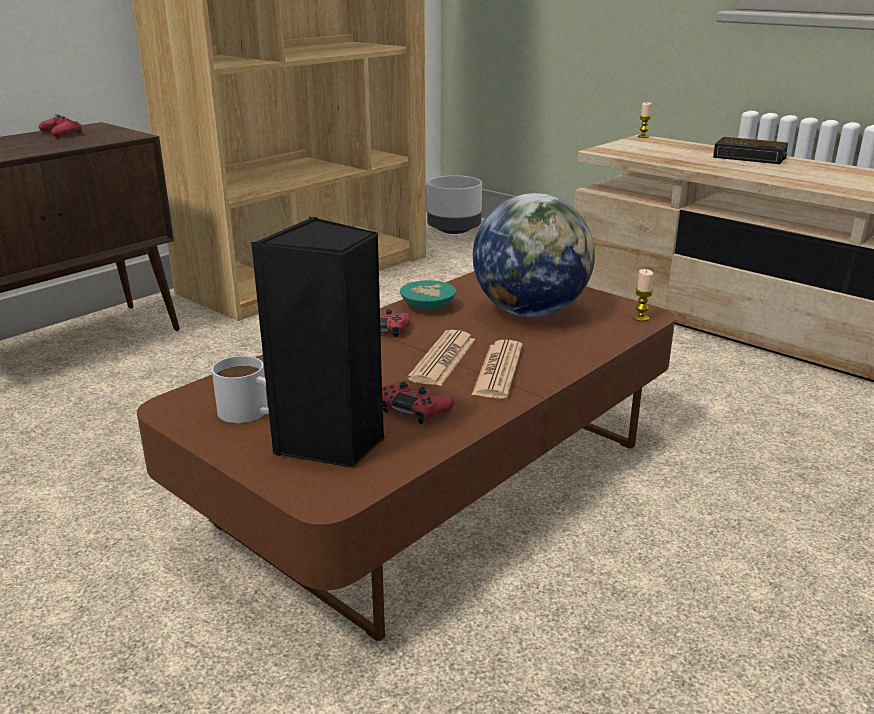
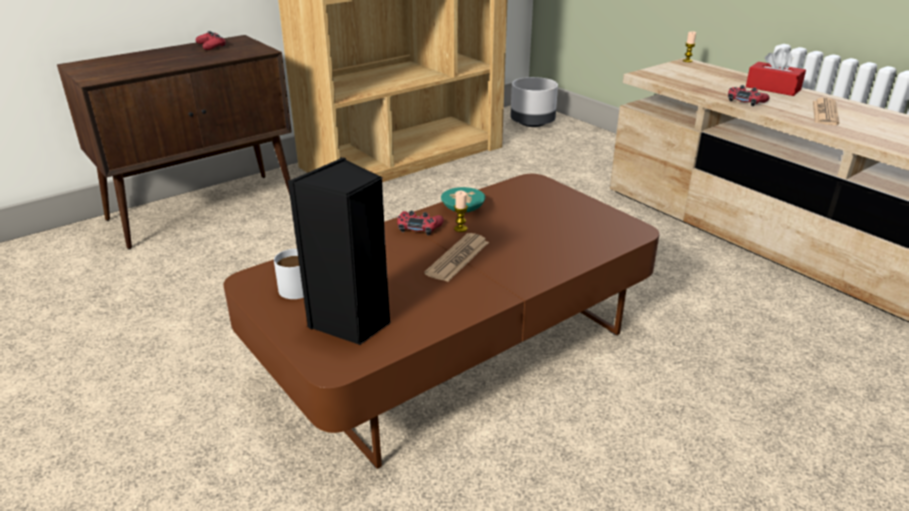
camera: 10 degrees right, 5 degrees up
red game controller [382,381,455,424] -> red game controller moved to [728,85,770,106]
newspaper [472,340,523,399] -> newspaper moved to [813,98,839,125]
globe [473,193,595,317] -> none
candle [632,269,653,322] -> candle moved to [454,191,468,232]
alarm clock [713,137,788,164] -> red tissue box [746,48,806,96]

